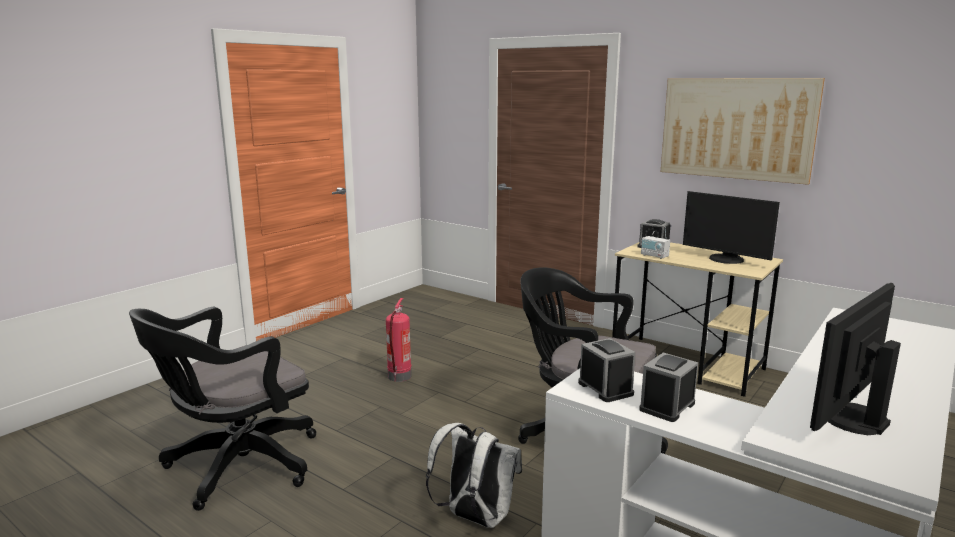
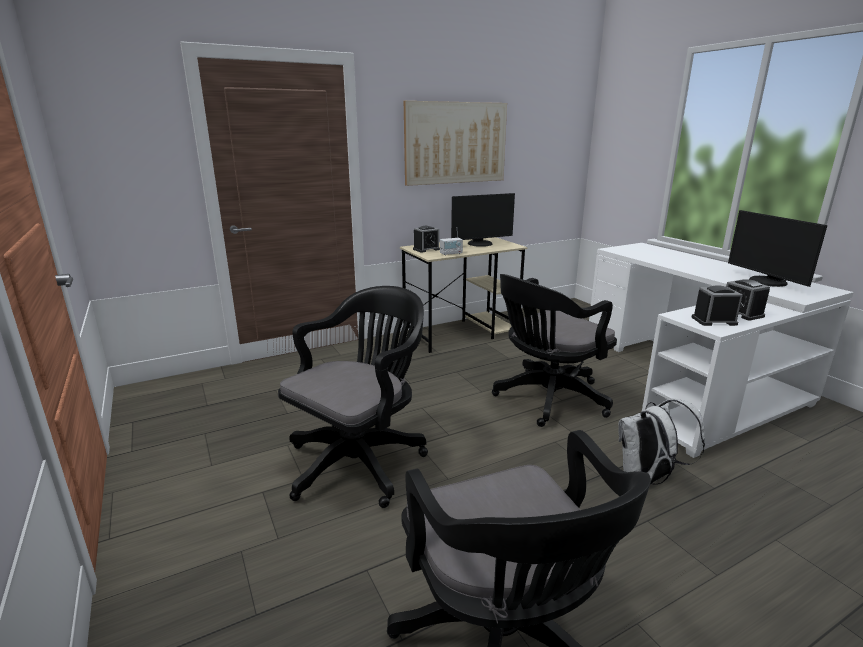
camera: 65 degrees left, 5 degrees up
fire extinguisher [386,298,411,382] -> black office chair [278,286,428,508]

